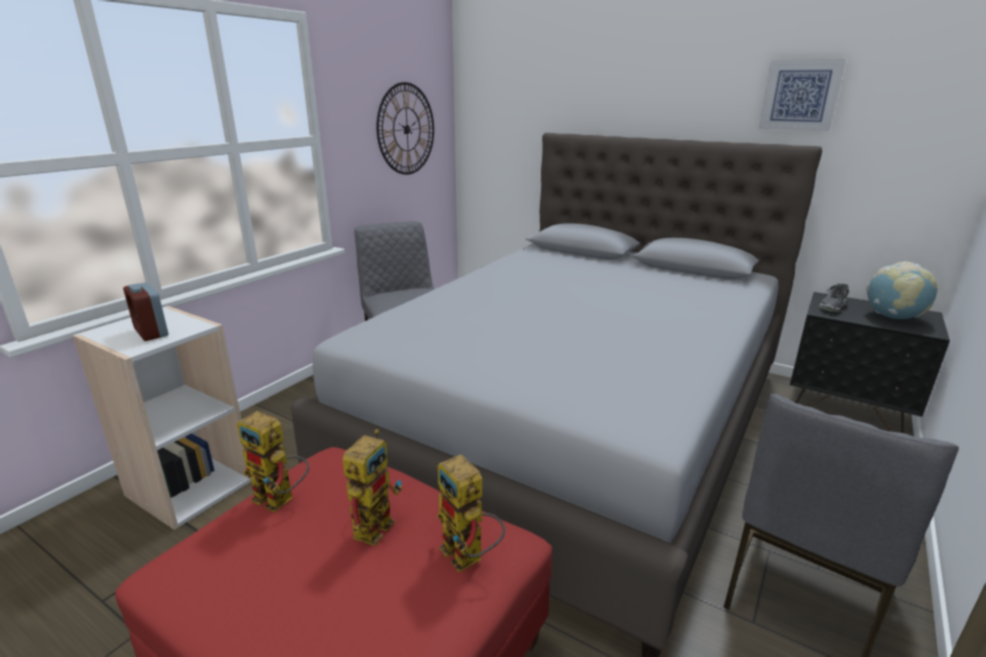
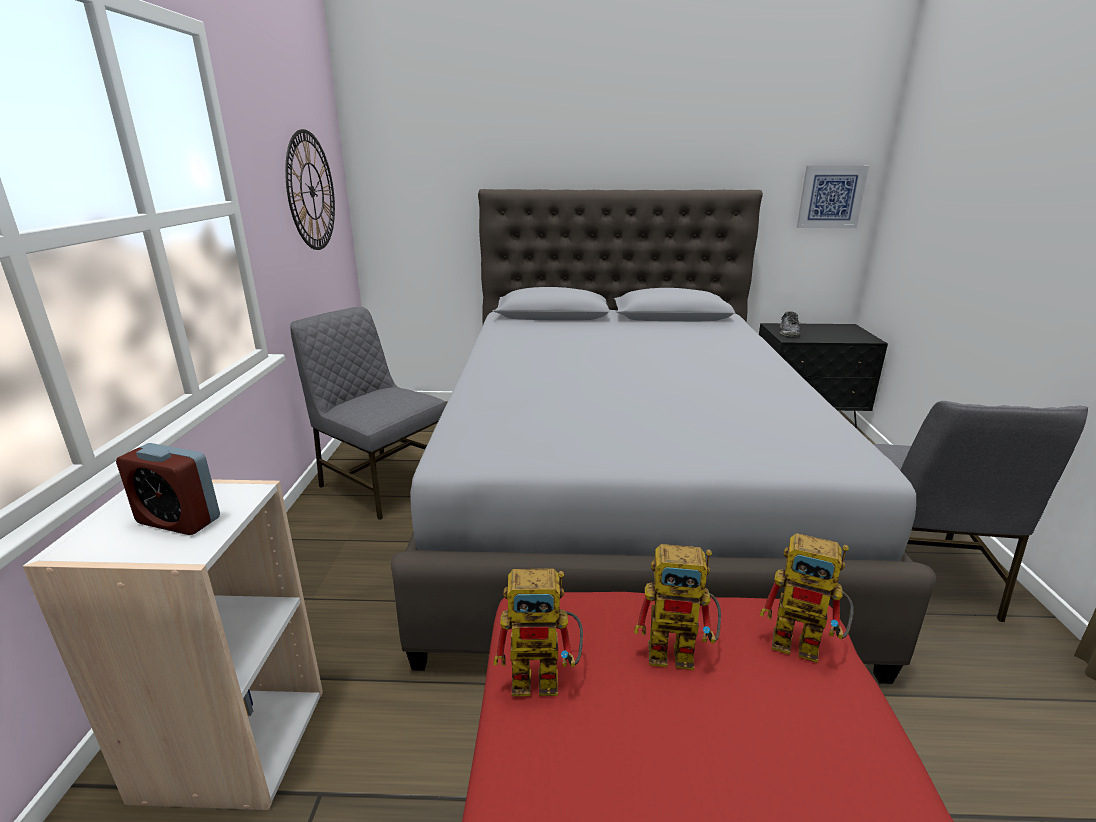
camera: 30 degrees left, 0 degrees up
toy robot [343,429,402,546] -> toy robot turned 105 degrees clockwise [634,544,721,670]
picture [759,59,846,131] -> picture moved to [797,166,869,228]
globe [866,262,938,319] -> none

